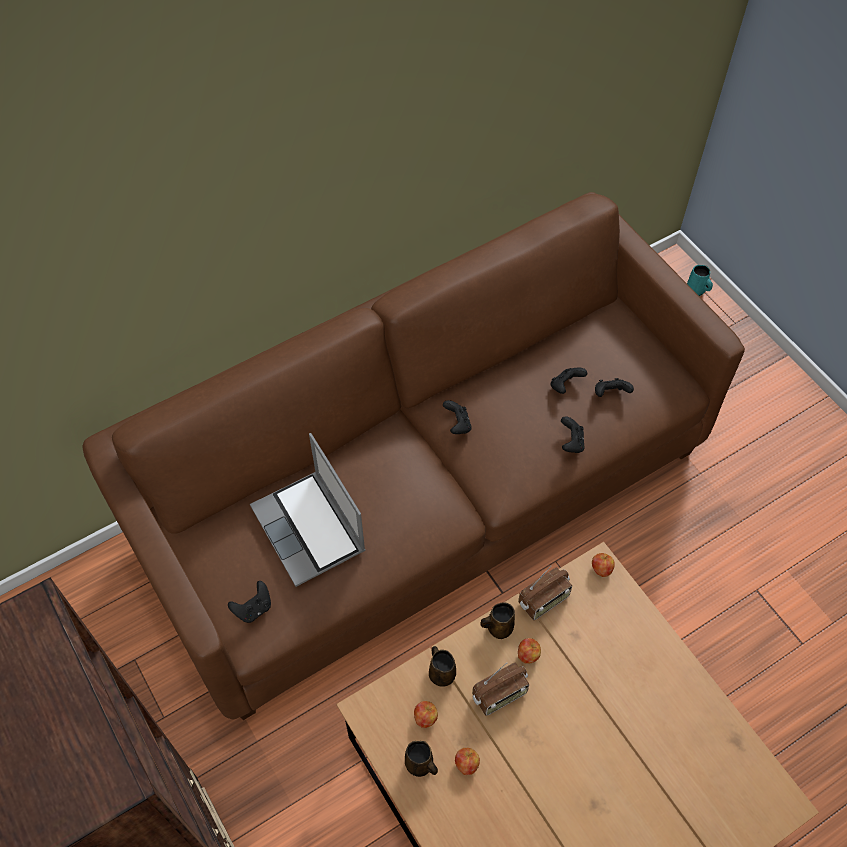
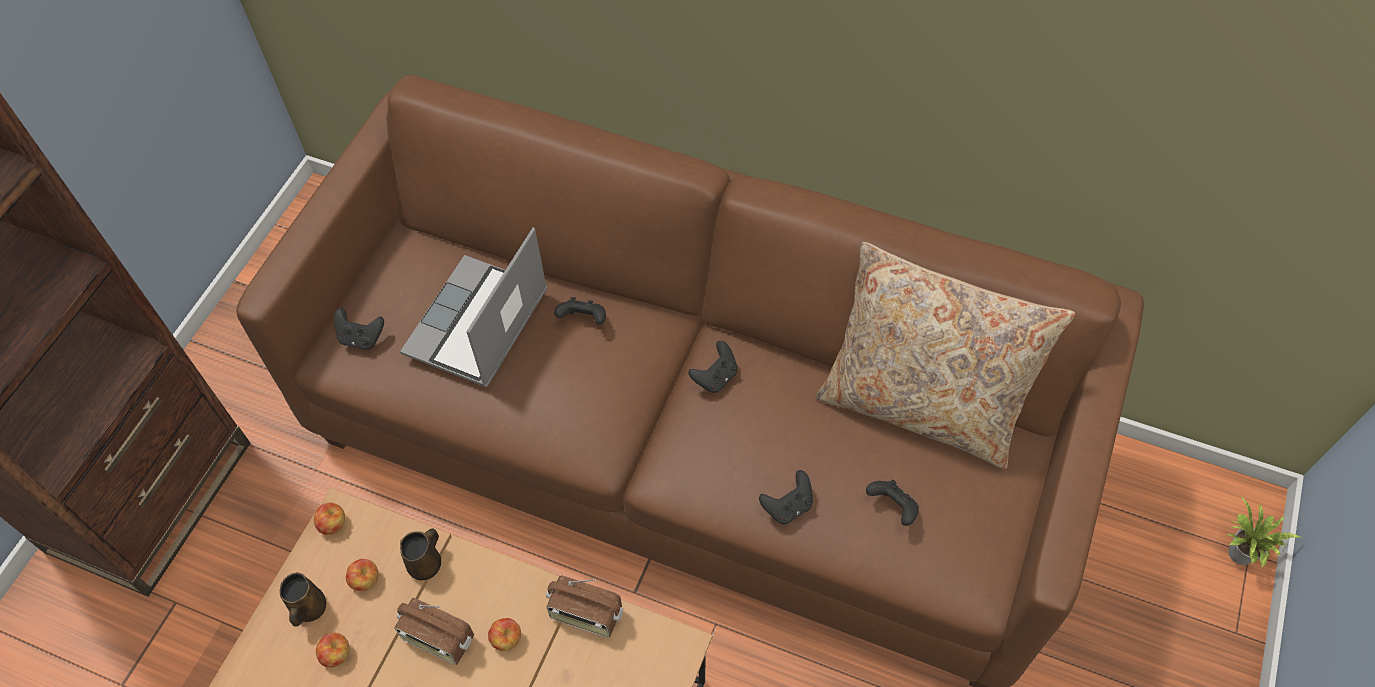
camera: 55 degrees right, 0 degrees up
brown mug [480,602,515,639] -> none
black game controller [551,367,587,394] -> black game controller moved to [554,297,606,325]
apple [592,553,615,577] -> apple moved to [314,502,345,535]
turquoise mug [687,265,713,296] -> potted plant [1226,495,1301,568]
none -> beige pillow [816,242,1075,469]

